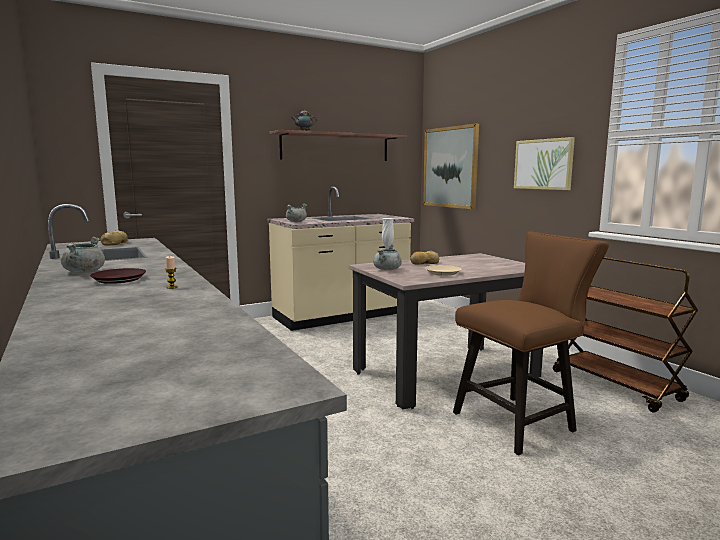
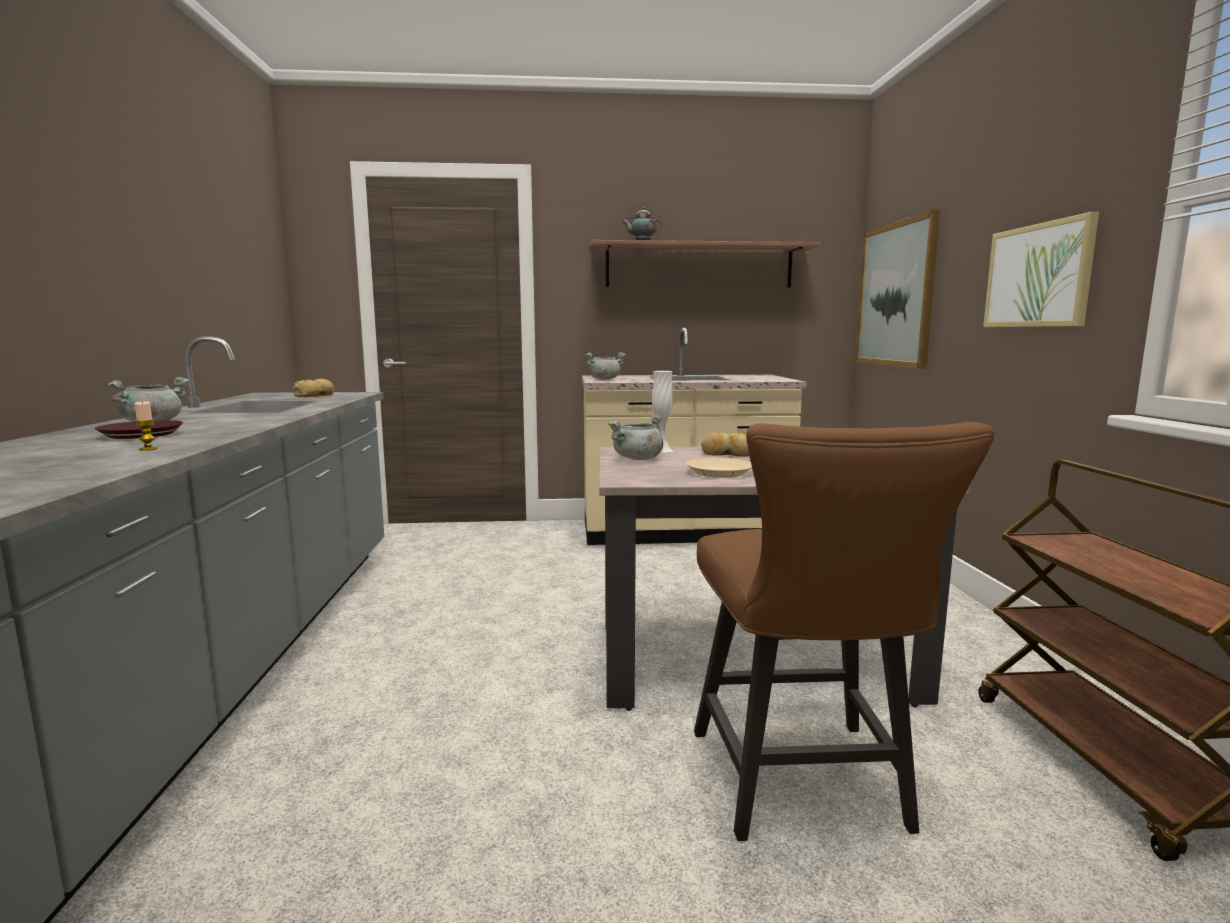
camera: 25 degrees right, 0 degrees up
brown chair [453,232,609,455] -> brown chair turned 90 degrees clockwise [694,422,995,841]

